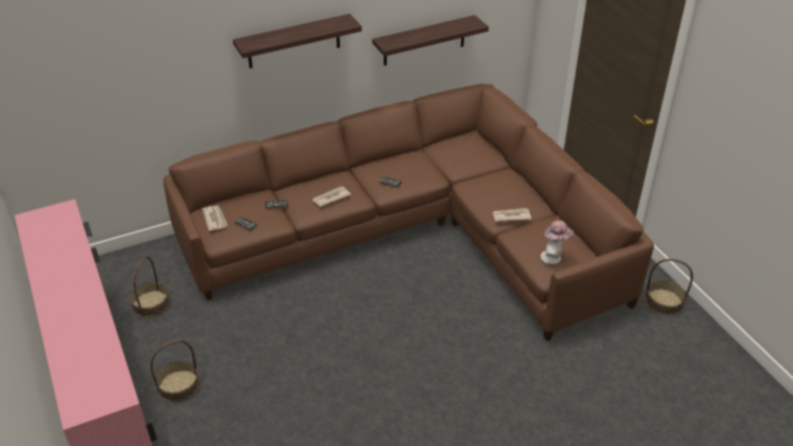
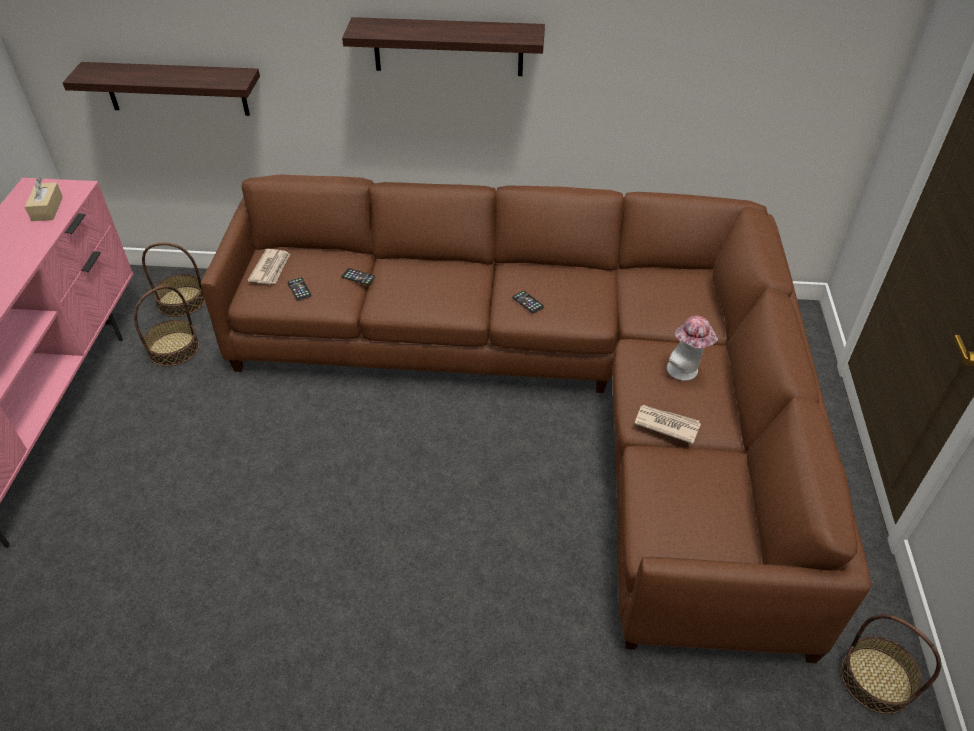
camera: 30 degrees right, 5 degrees up
basket [150,340,200,402] -> basket moved to [142,242,205,317]
newspaper [313,186,351,207] -> none
shelf [372,15,489,66] -> shelf moved to [63,62,260,116]
hat [541,220,573,264] -> hat moved to [667,316,718,381]
none -> beige tissue box [25,178,63,221]

